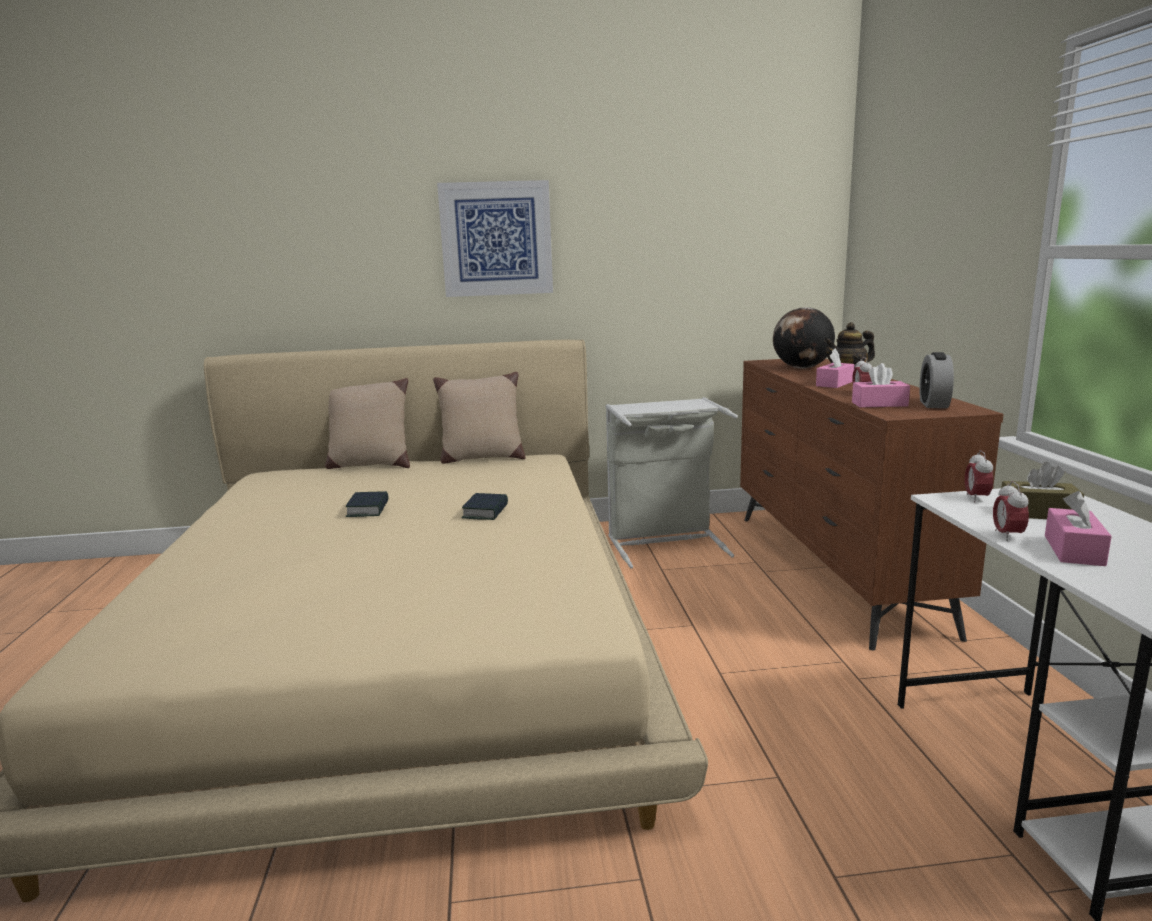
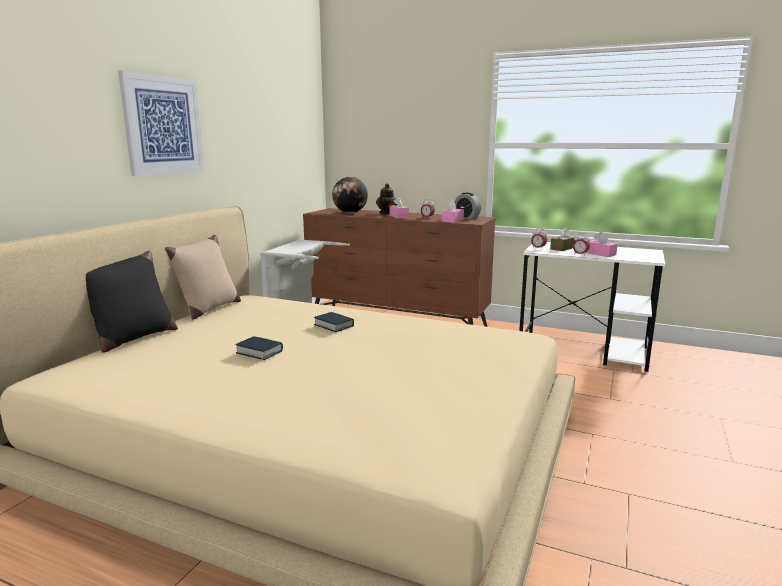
camera: 60 degrees left, 0 degrees up
beige pillow [325,378,410,469] -> black pillow [86,251,178,353]

